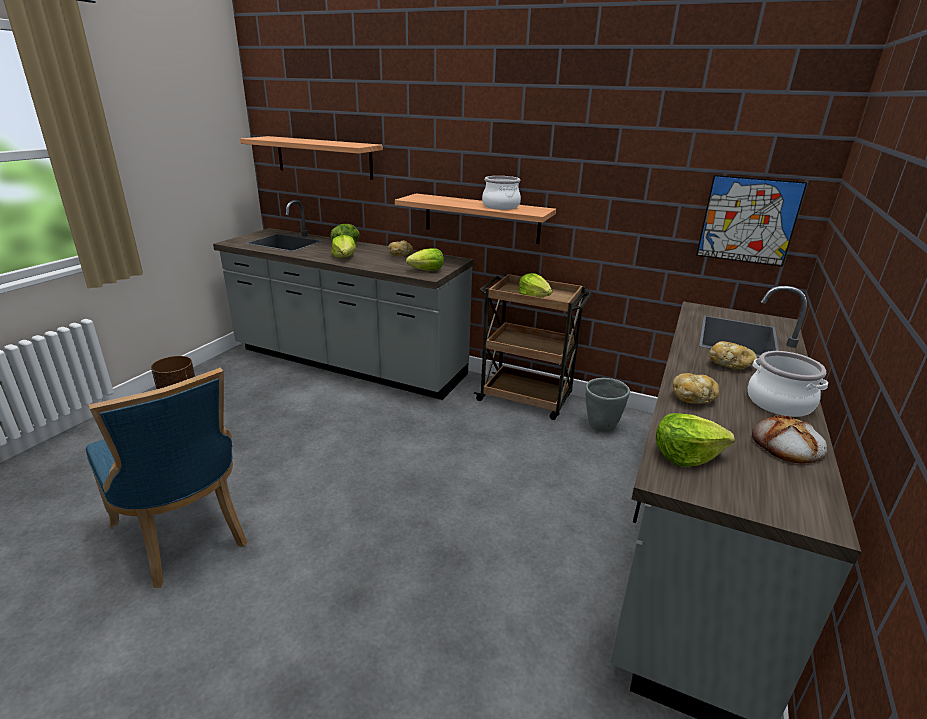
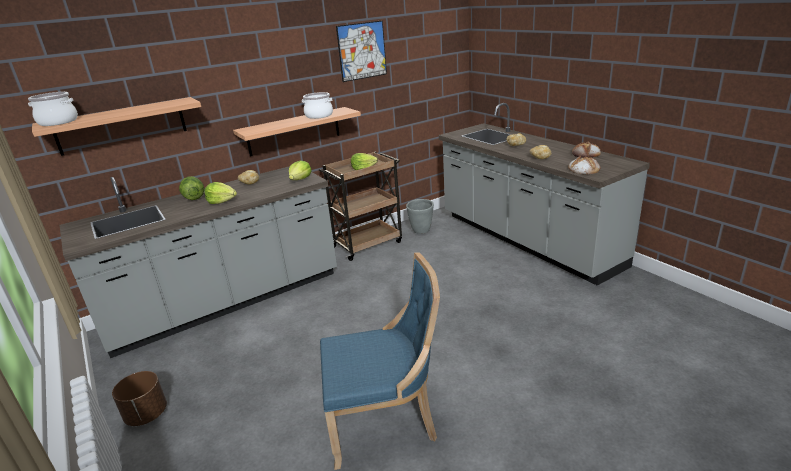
camera: 55 degrees left, 0 degrees up
lettuce [656,413,735,467] -> bread [568,156,600,174]
picture [696,175,808,267] -> picture moved to [336,20,387,82]
cooking pot [748,351,828,417] -> cooking pot moved to [28,92,78,126]

